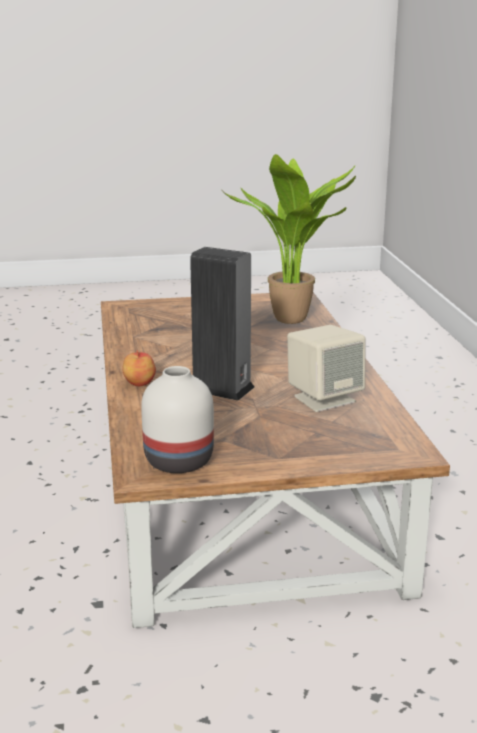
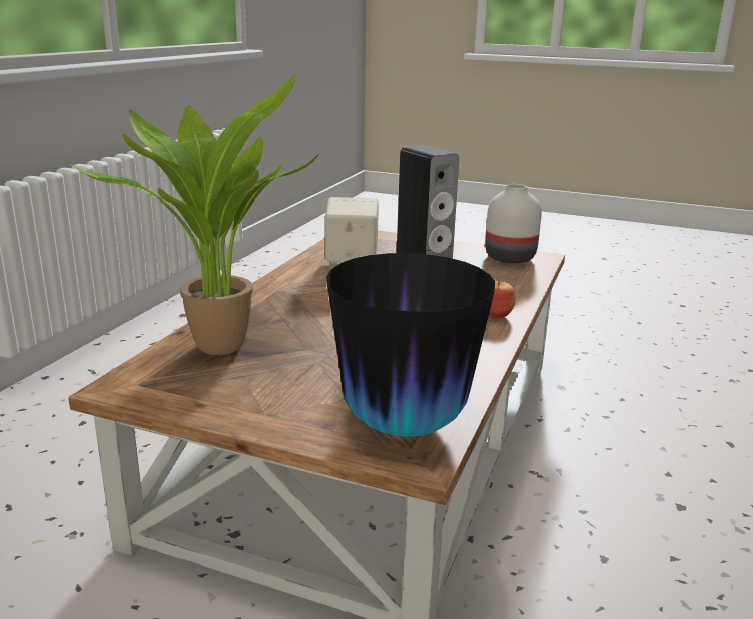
camera: 150 degrees left, 0 degrees up
none -> vase [326,253,495,436]

